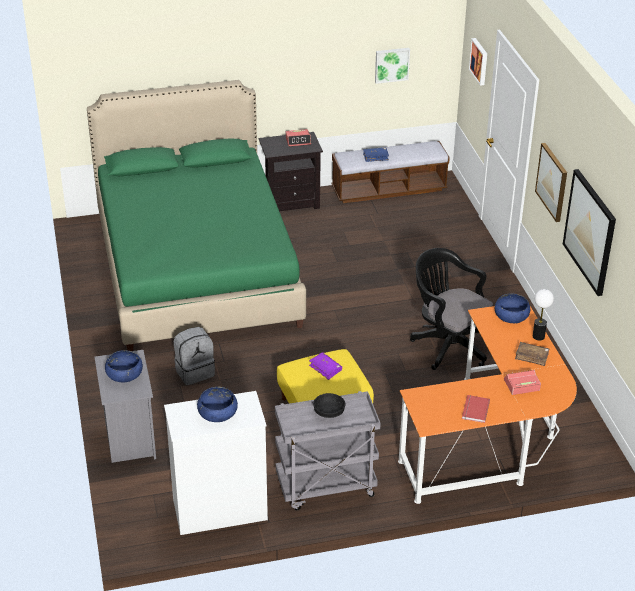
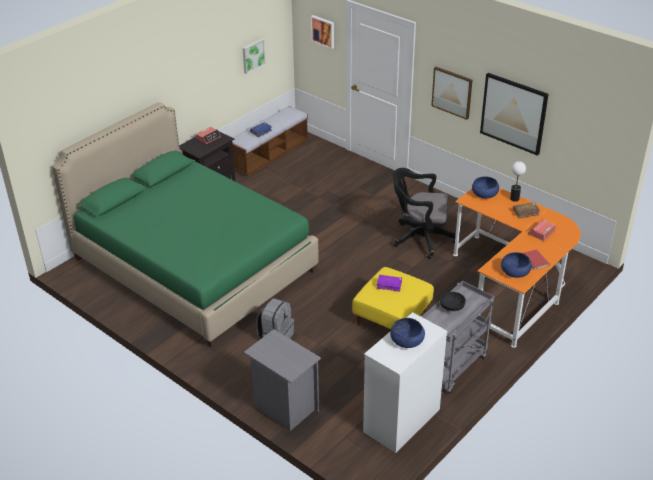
camera: 35 degrees left, 0 degrees up
blue bowl [105,350,143,382] -> blue bowl moved to [501,252,532,278]

